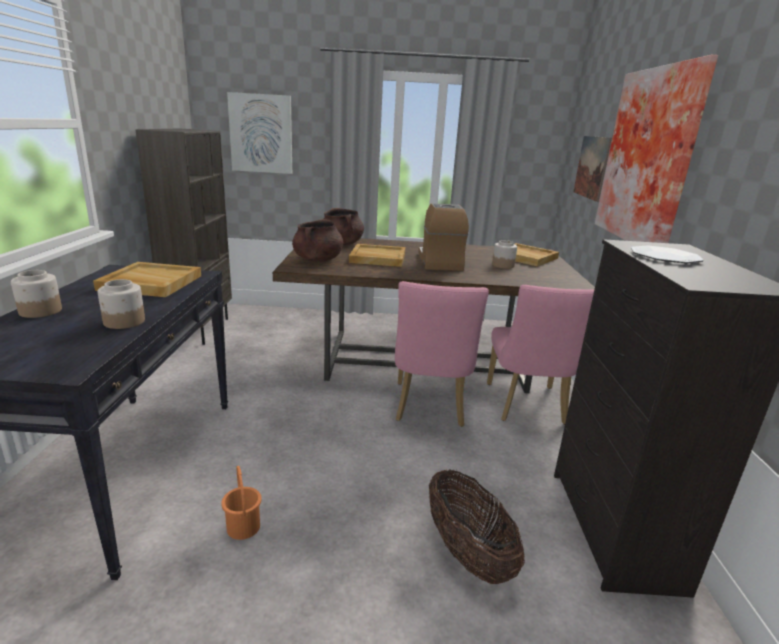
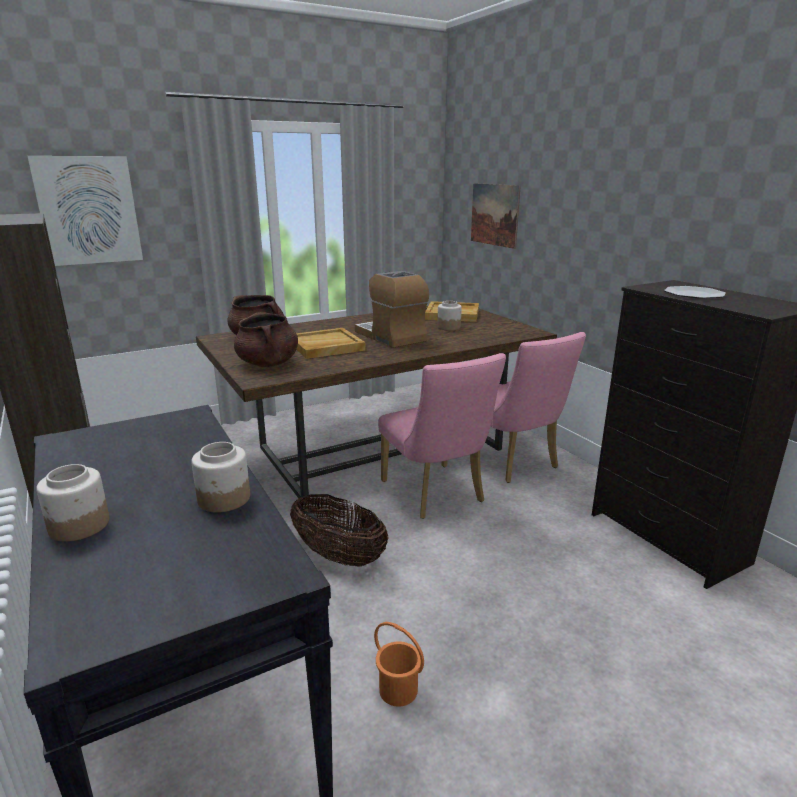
camera: 30 degrees left, 0 degrees up
beige tray [93,262,201,297] -> none
basket [429,470,525,584] -> basket moved to [290,494,388,567]
picture [595,55,718,243] -> none

